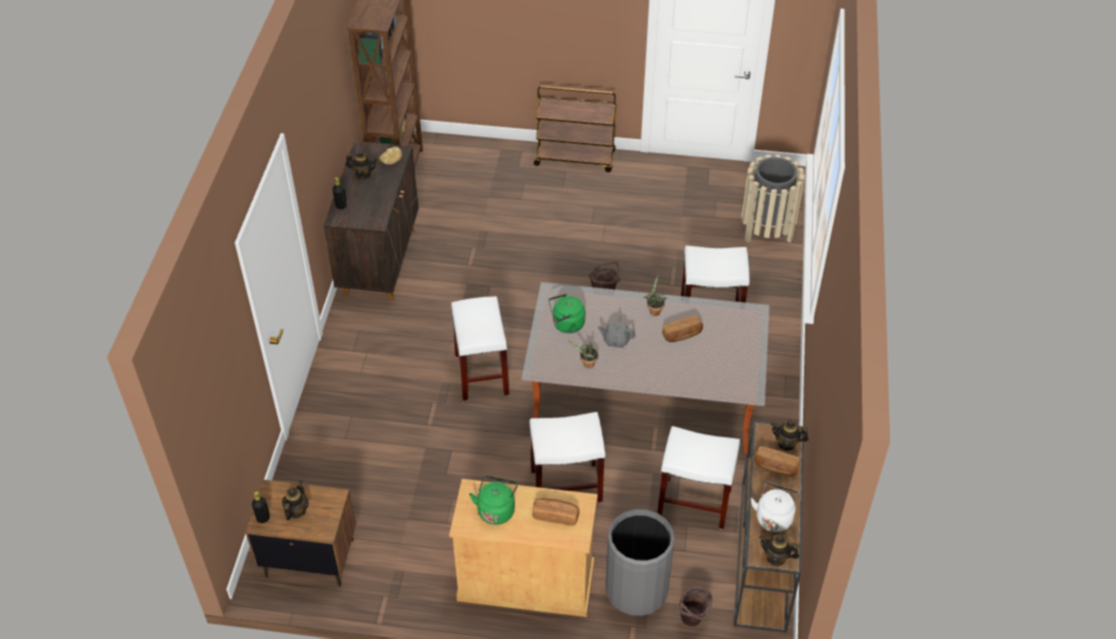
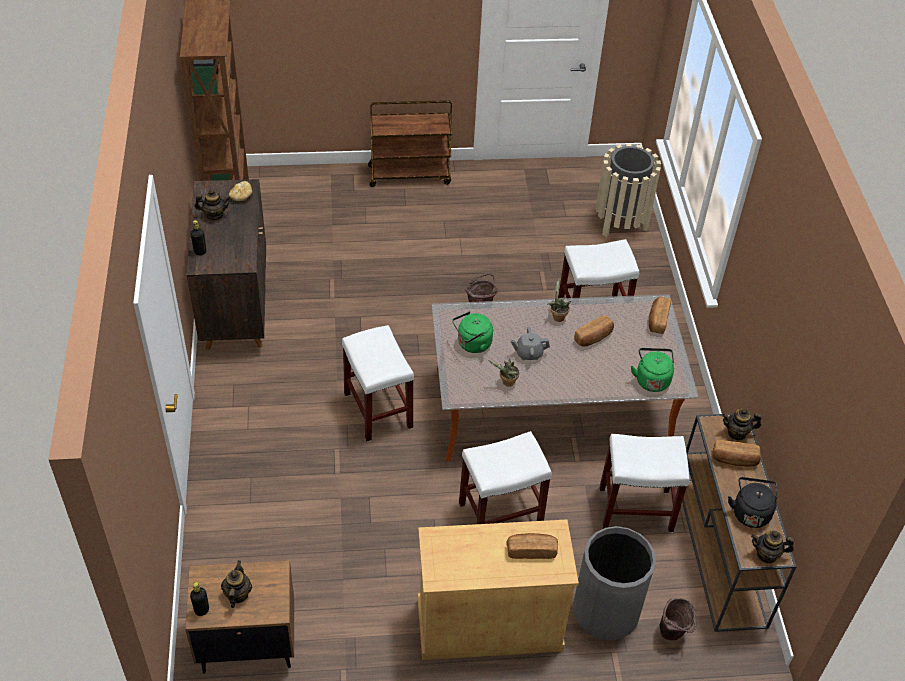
camera: 15 degrees left, 0 degrees up
green kettle [469,476,518,525] -> green kettle moved to [631,348,674,392]
white kettle [751,482,800,532] -> black kettle [728,477,777,528]
none -> bread [649,296,671,334]

